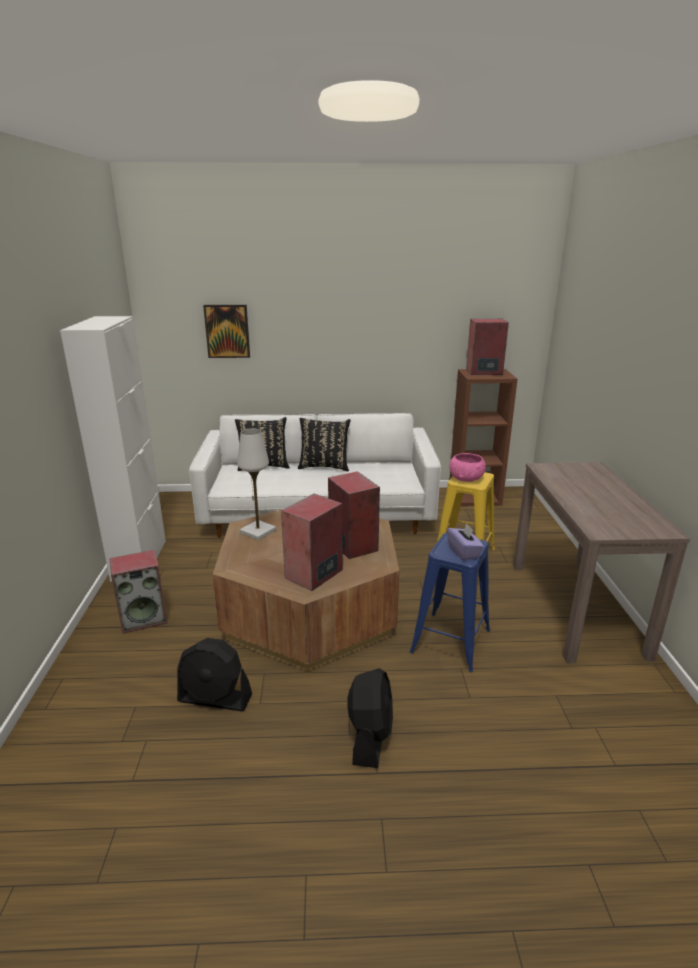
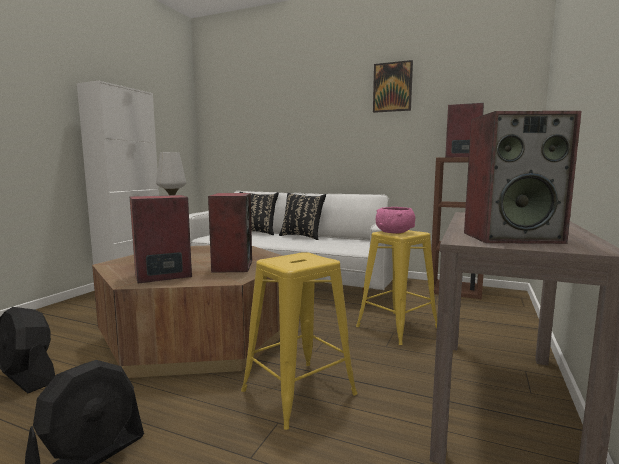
camera: 25 degrees right, 15 degrees down
speaker [109,550,167,634] -> speaker moved to [464,111,582,244]
picture [203,305,250,358] -> picture moved to [373,60,413,113]
blue stool [409,533,490,672] -> yellow stool [241,252,357,430]
purple tissue box [447,523,484,560] -> none

